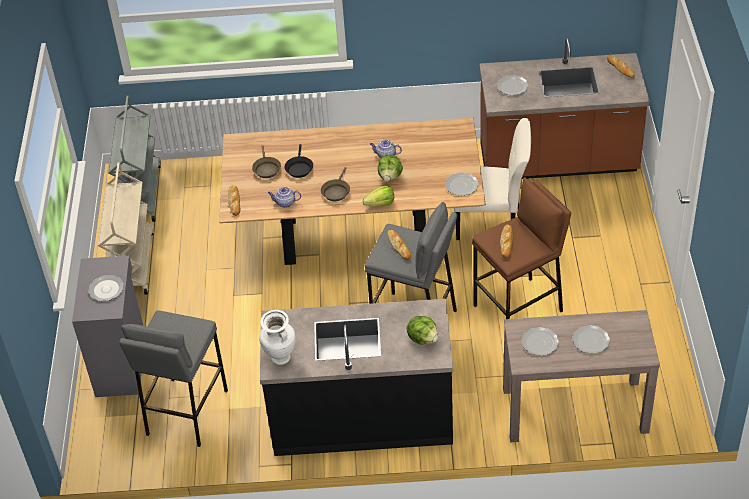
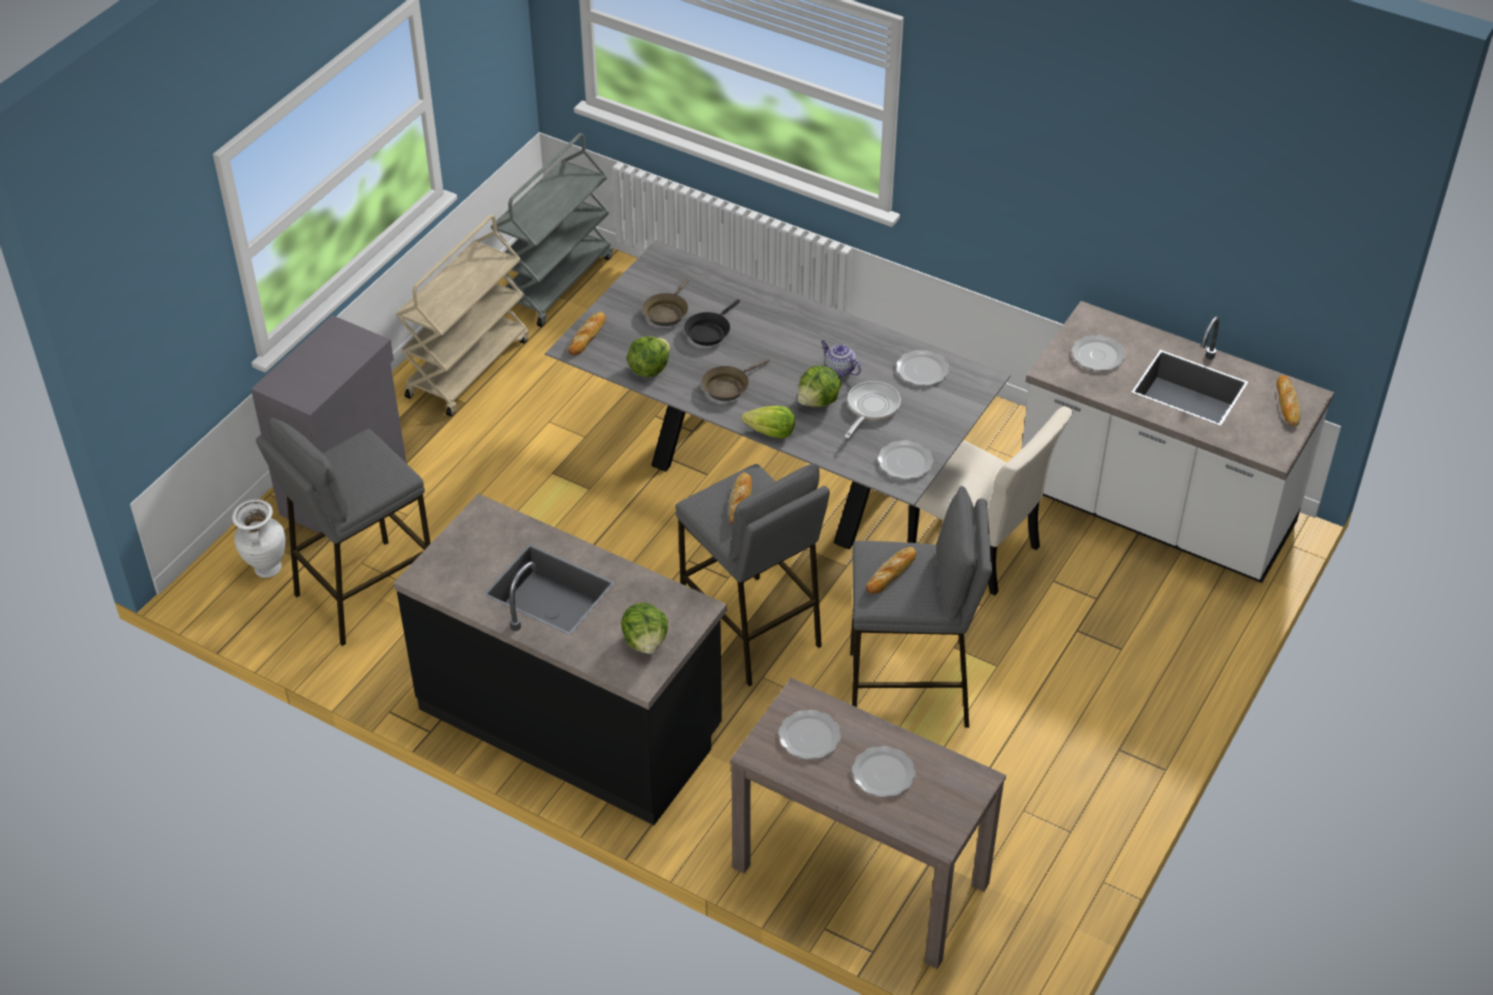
camera: 30 degrees right, 0 degrees up
plate [88,275,124,301] -> plate moved to [896,350,949,386]
brown dining table [219,118,486,265] -> grey dining table [545,240,1011,549]
white vase [259,310,296,365] -> white vase moved to [232,499,285,578]
teapot [268,187,301,208] -> lettuce [627,336,670,377]
brown stool [472,177,571,319] -> grey stool [850,486,992,728]
brown counter [480,38,650,179] -> white counter [1021,301,1334,583]
none -> frying pan [844,381,901,439]

